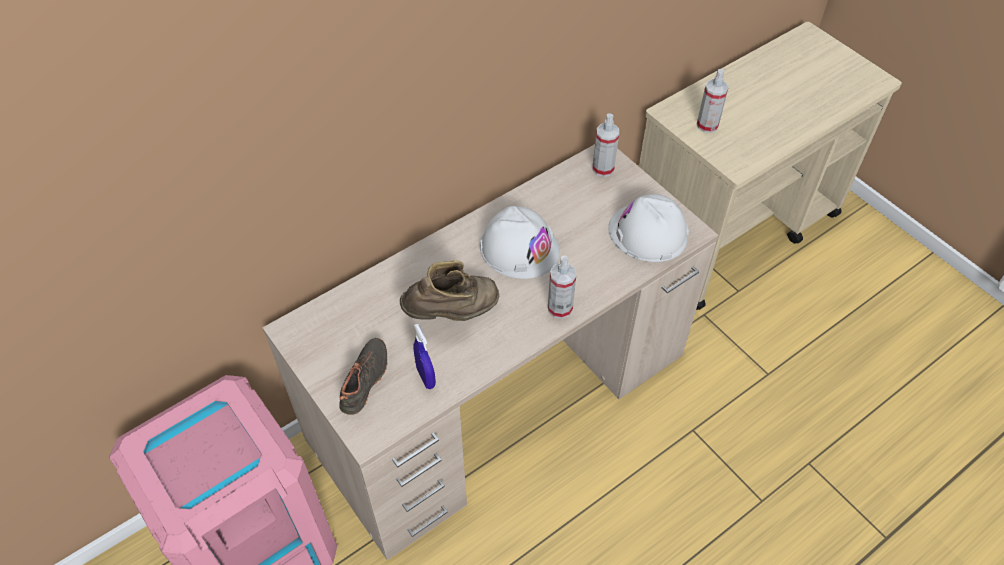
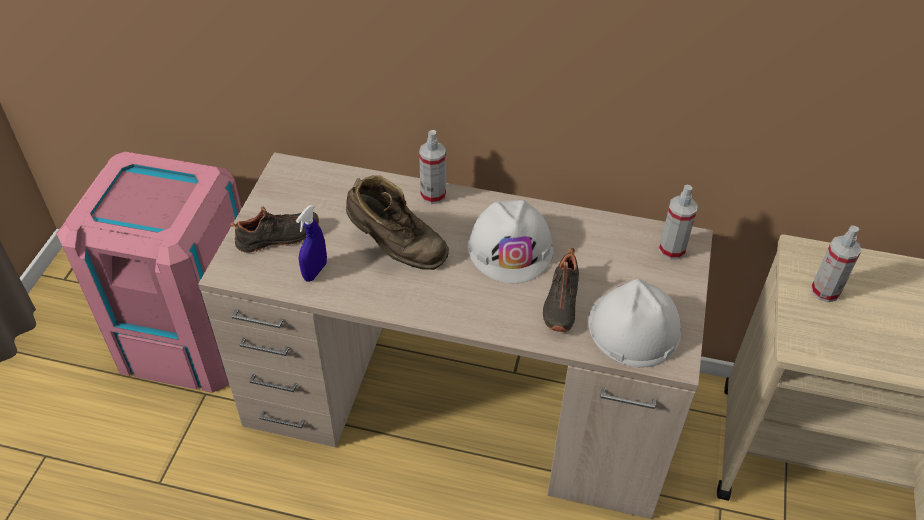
camera: 50 degrees right, 5 degrees down
spray bottle [548,255,576,319] -> spray bottle moved to [419,130,446,204]
none -> black shoe [543,248,579,332]

